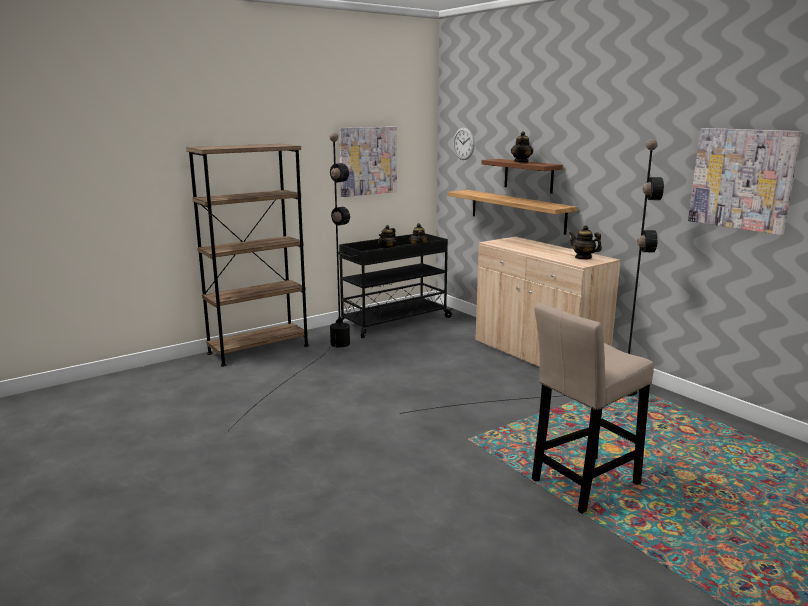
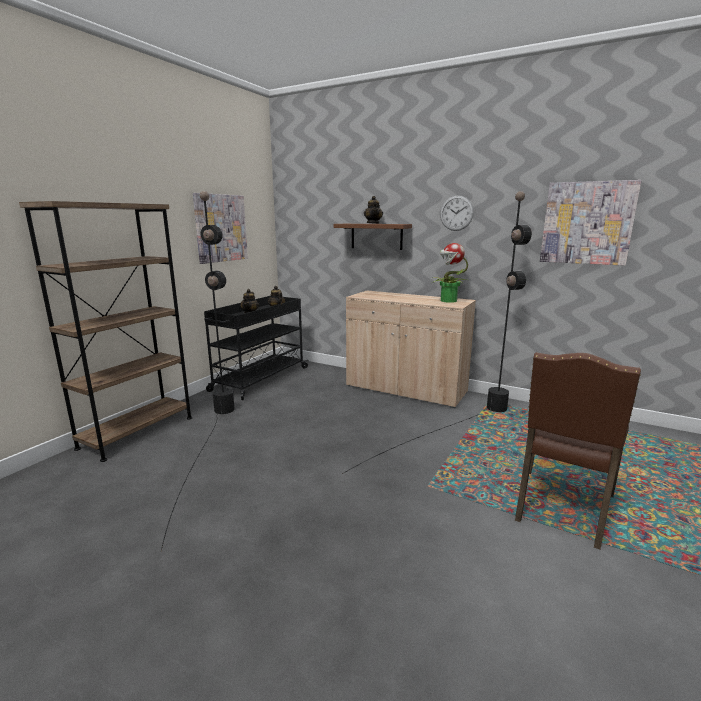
camera: 25 degrees left, 0 degrees up
shelf [447,190,577,235] -> none
wall clock [453,128,475,160] -> wall clock moved to [440,195,474,231]
beige stool [532,303,654,514] -> brown chair [515,352,641,550]
teapot [569,225,602,260] -> potted plant [432,243,468,303]

